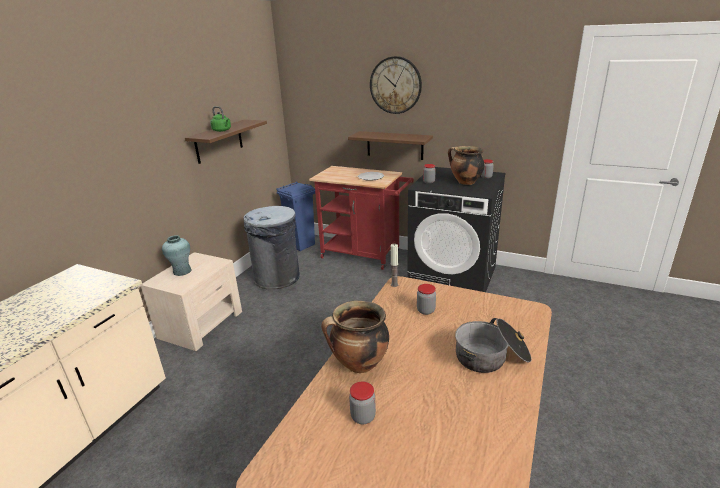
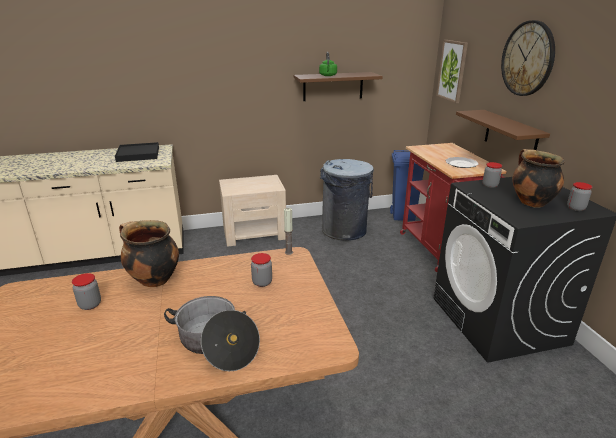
camera: 50 degrees right, 0 degrees up
turquoise vase [162,235,191,276] -> none
none -> black tray [115,142,159,162]
none -> picture [436,40,468,103]

